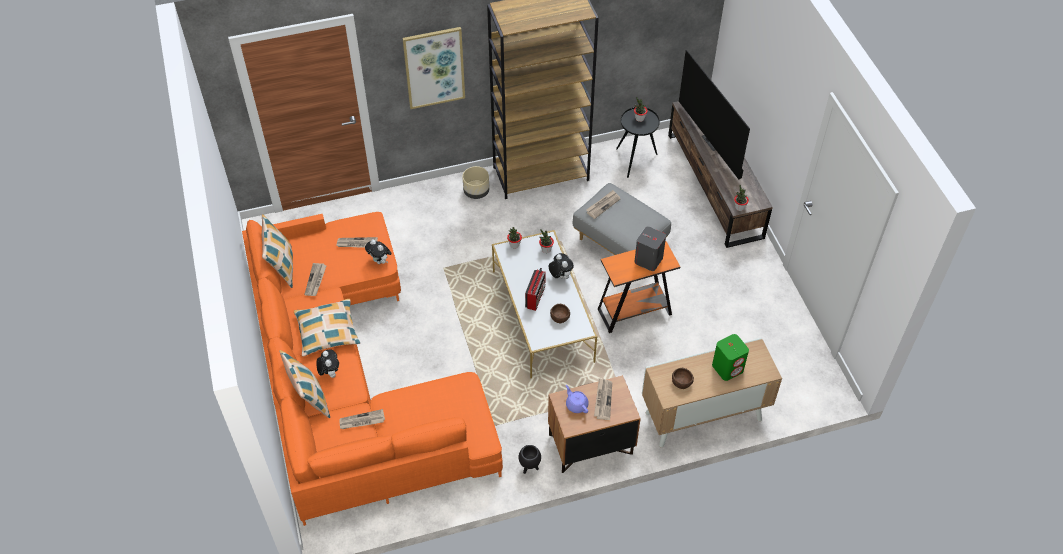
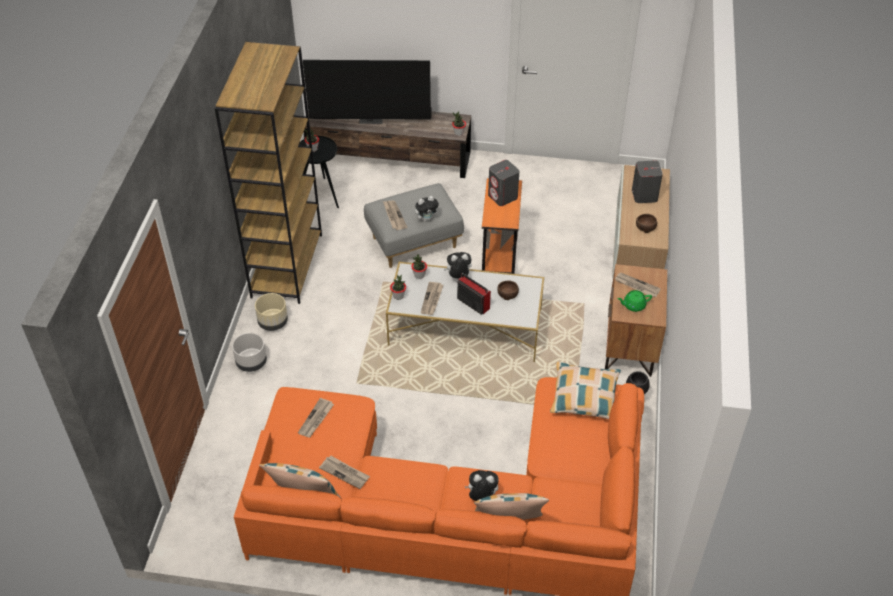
camera: 65 degrees left, 5 degrees down
pillow [294,299,360,356] -> pillow moved to [550,362,621,419]
newspaper [340,409,385,429] -> newspaper moved to [421,282,443,315]
plush toy [365,239,392,264] -> plush toy moved to [415,196,440,222]
picture [402,27,465,109] -> none
purple teapot [566,385,589,413] -> green teapot [617,290,652,312]
green speaker [712,334,749,381] -> grey speaker [632,160,663,203]
none -> grey planter [232,333,267,372]

